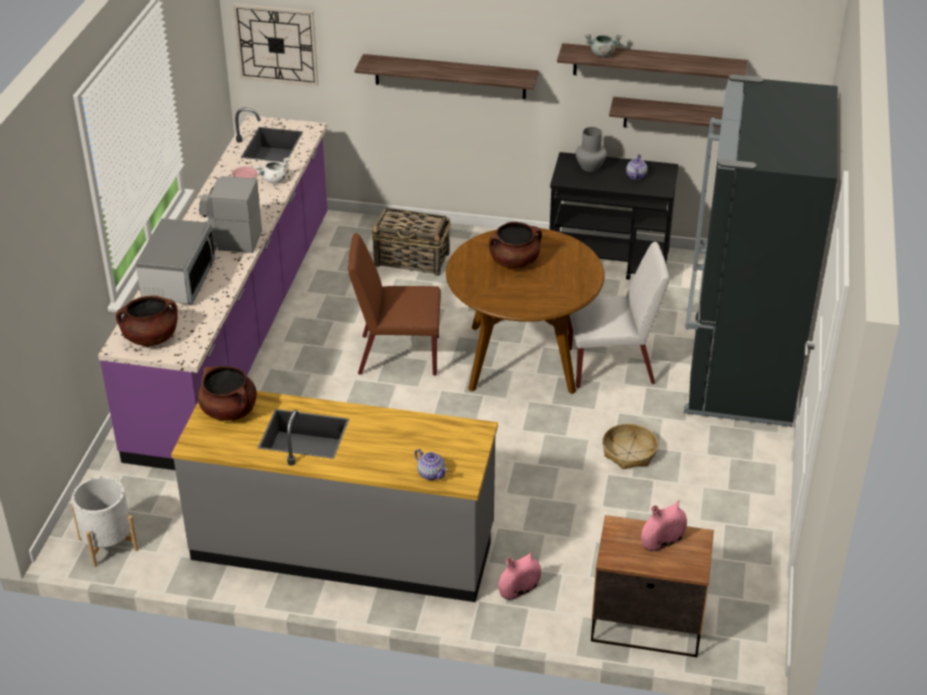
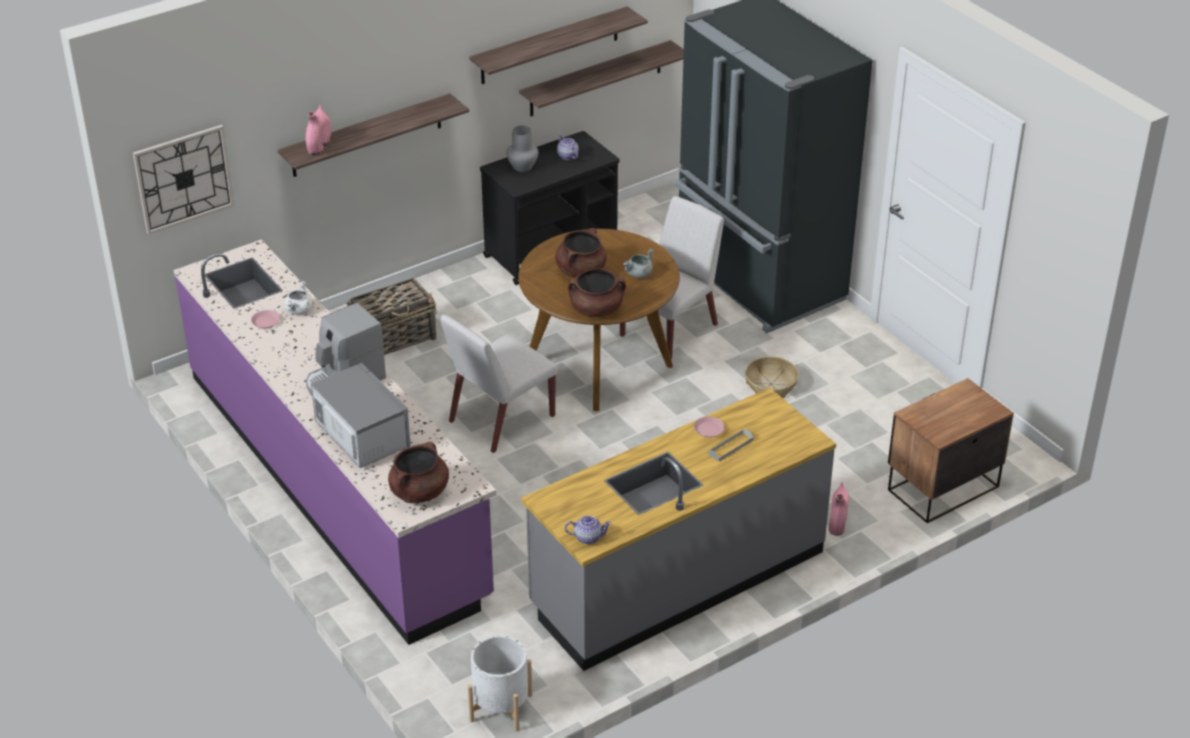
camera: 45 degrees left, 0 degrees up
brown cooking pot [198,366,257,421] -> brown cooking pot moved to [568,268,626,317]
brown chair [348,233,441,376] -> white chair [440,314,558,453]
teapot [415,449,448,480] -> teapot moved to [565,515,612,544]
grey cooking pot [585,34,622,57] -> grey cooking pot moved to [623,248,654,278]
pink vase [641,500,687,551] -> pink vase moved to [306,104,332,155]
none -> pink plate [694,417,725,437]
none -> grey tray [708,429,754,461]

